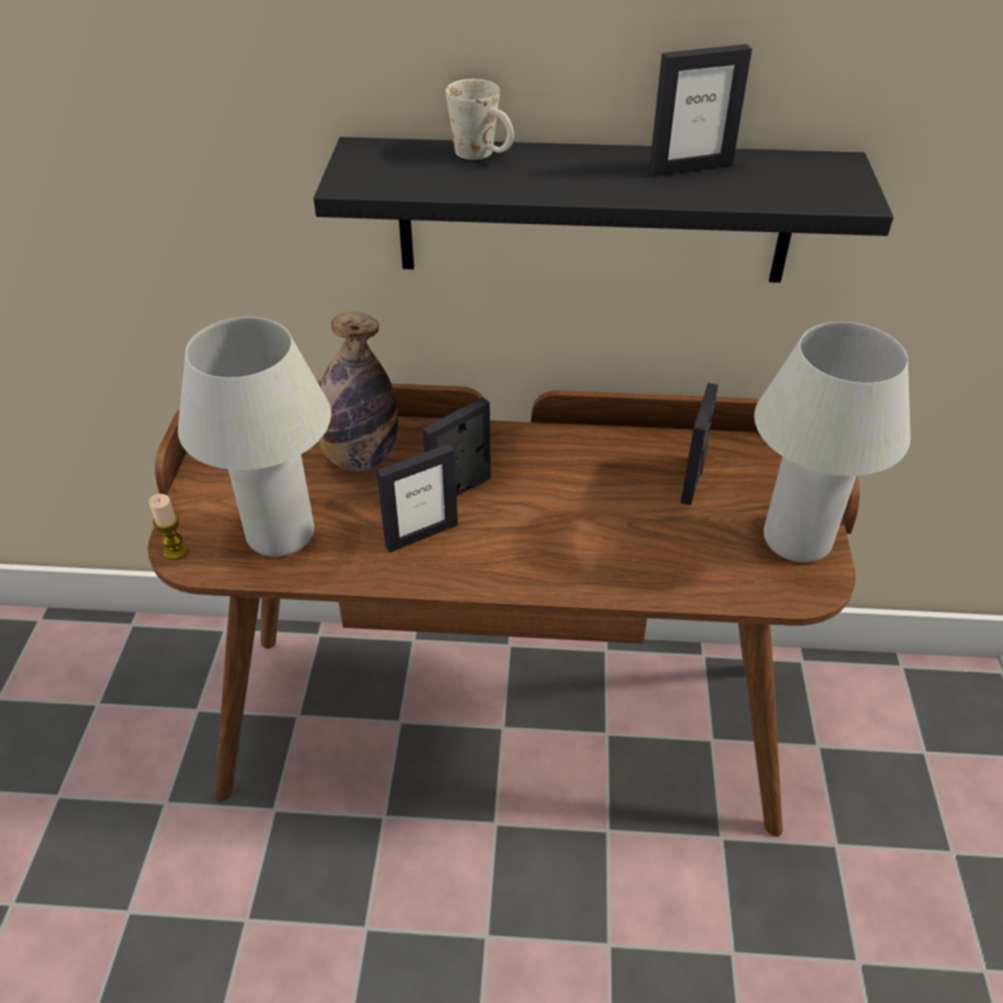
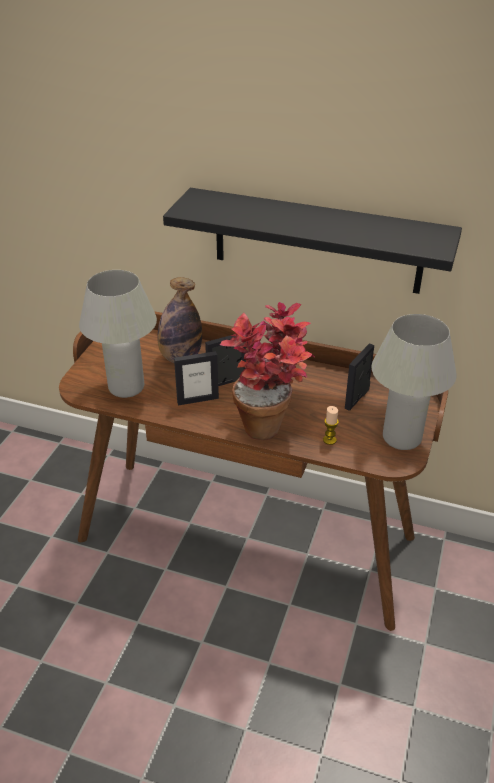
camera: 15 degrees right, 5 degrees down
candle [149,494,188,560] -> candle moved to [323,406,339,445]
white mug [446,79,514,160] -> none
picture frame [649,44,752,176] -> none
none -> potted plant [220,302,315,440]

